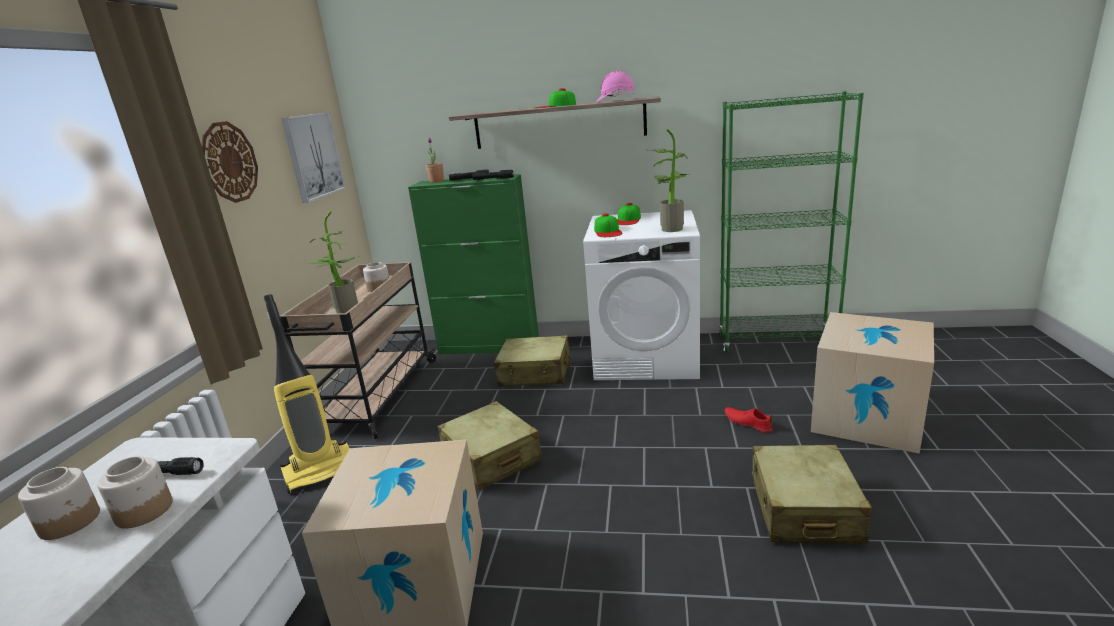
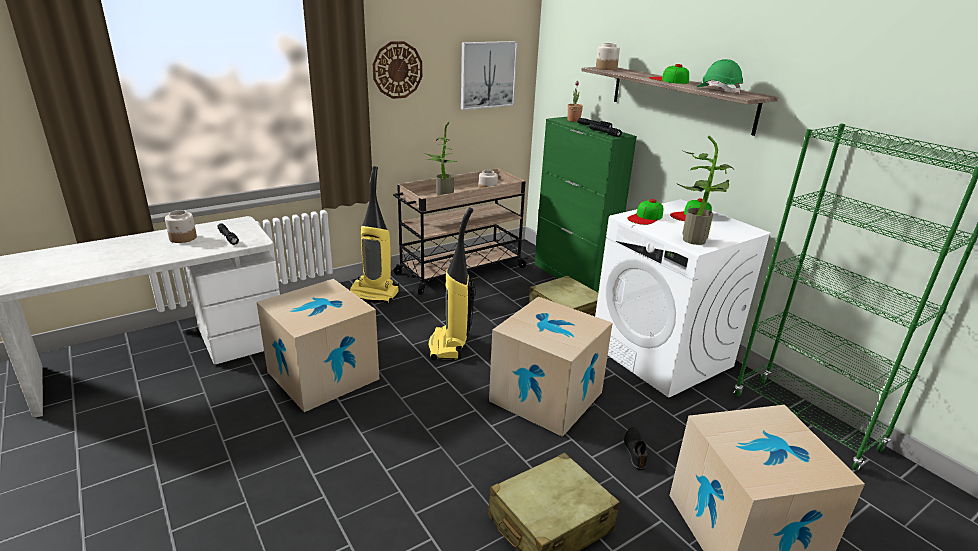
camera: 45 degrees right, 5 degrees up
jar [97,456,173,528] -> jar moved to [596,43,620,70]
beige suitcase [437,401,542,491] -> vacuum cleaner [428,207,476,360]
pink hard hat [596,71,636,102] -> green hard hat [697,59,743,94]
red shoe [724,407,773,433] -> black shoe [624,427,647,470]
none -> cardboard box [489,297,613,437]

